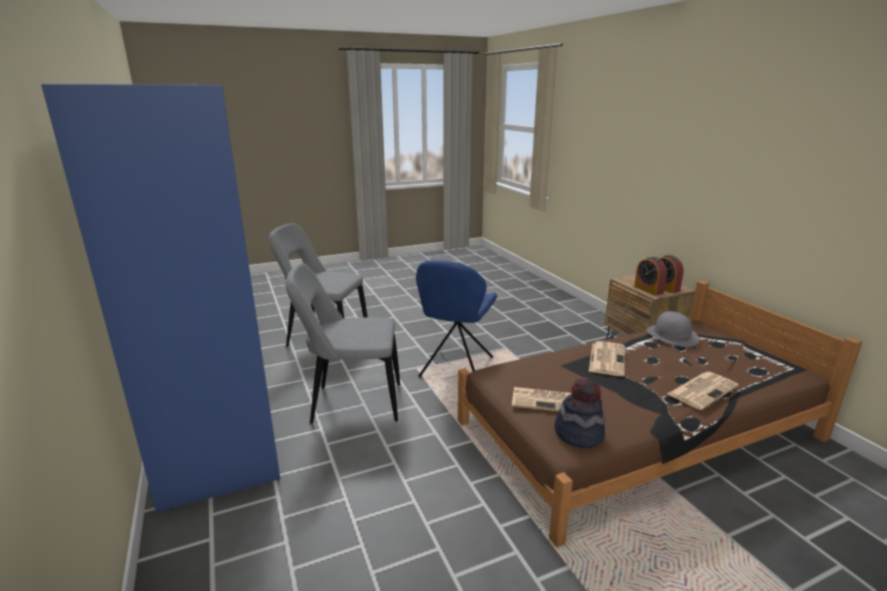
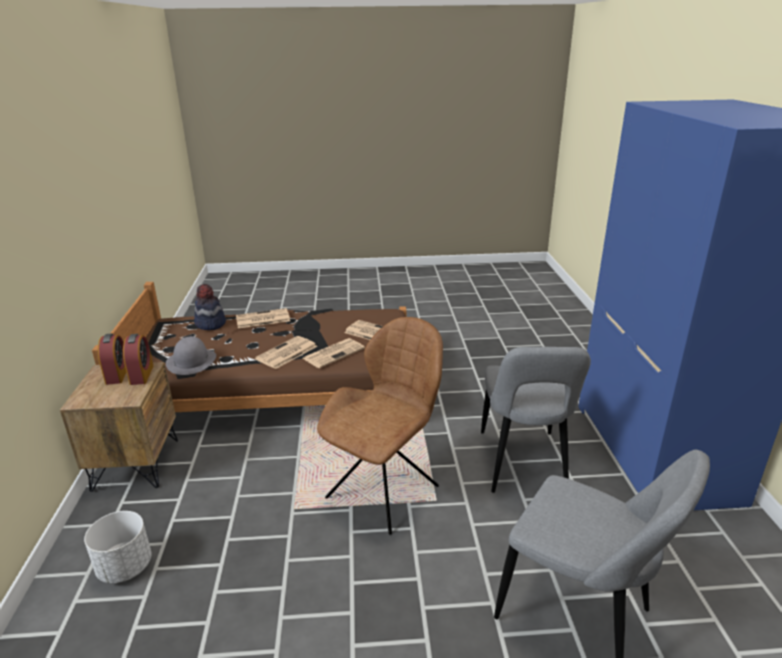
camera: 160 degrees left, 5 degrees up
grey chair [286,263,400,423] -> grey chair turned 75 degrees clockwise [481,347,591,493]
blue chair [416,260,497,377] -> brown chair [317,317,443,535]
hat [554,377,605,448] -> hat moved to [194,284,226,330]
none -> white planter [84,511,152,583]
none -> newspaper [303,338,365,368]

